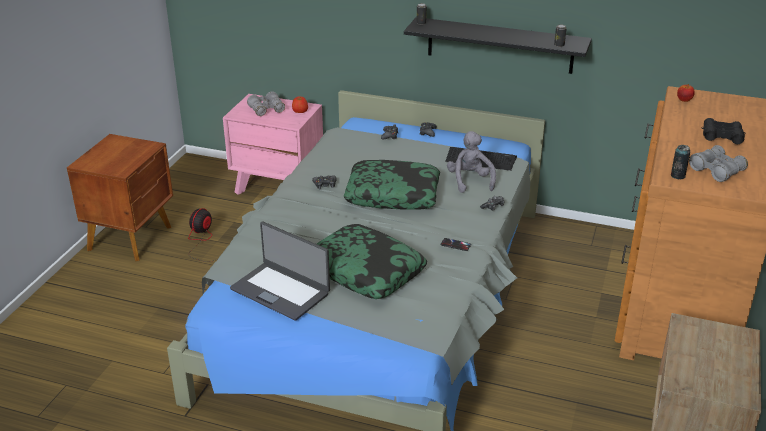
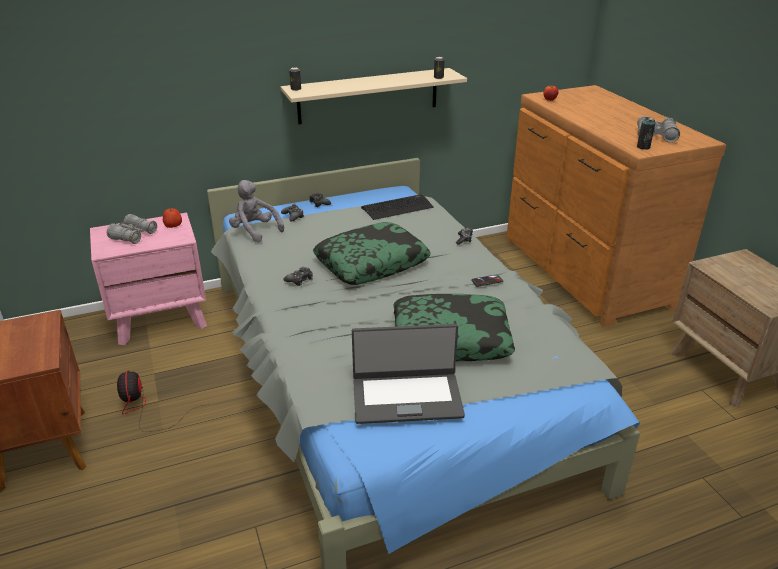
camera: 40 degrees left, 0 degrees up
black shelf [404,17,592,74] -> beige shelf [281,68,467,124]
grey plush toy [447,131,496,193] -> grey plush toy moved to [229,180,284,243]
black binoculars [702,118,746,144] -> none

